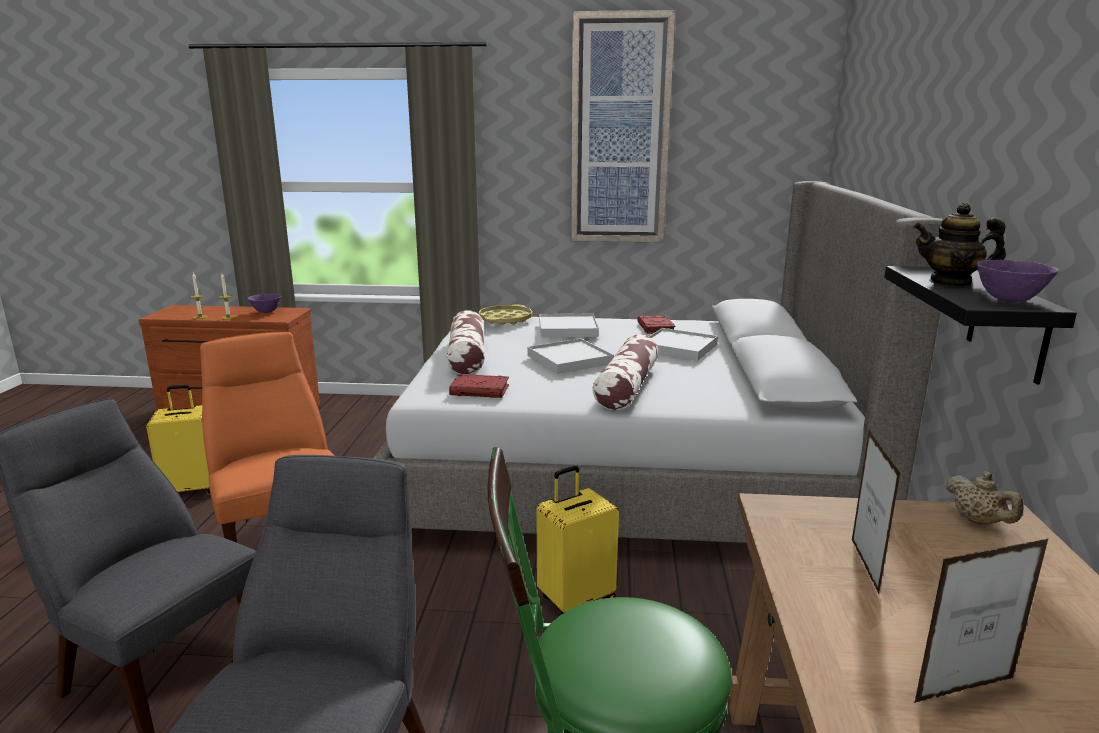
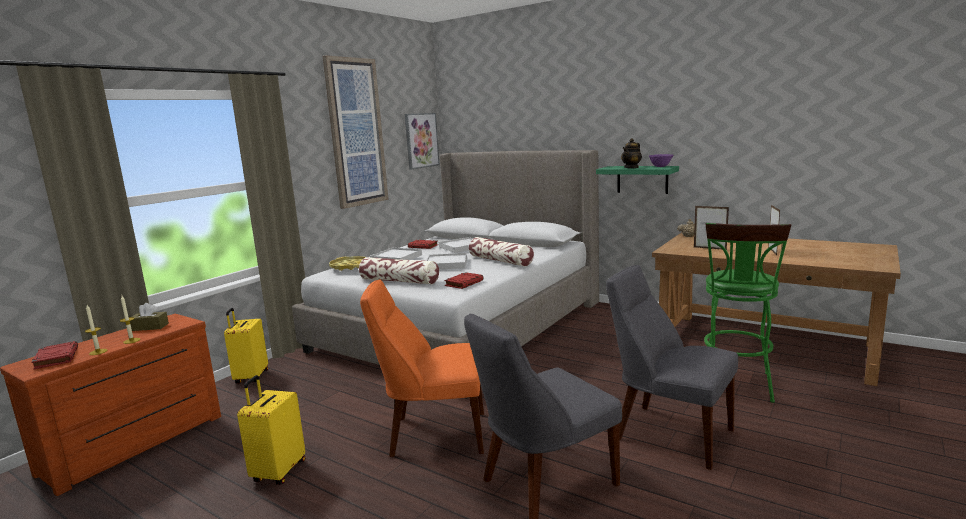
camera: 60 degrees left, 5 degrees down
purple bowl [247,293,282,313] -> brown tissue box [130,303,169,331]
yellow suitcase [536,466,619,615] -> yellow suitcase moved to [224,308,268,384]
black shelf [884,266,1077,384] -> green shelf [596,166,679,194]
none -> red book [31,341,78,370]
none -> picture [405,113,439,169]

